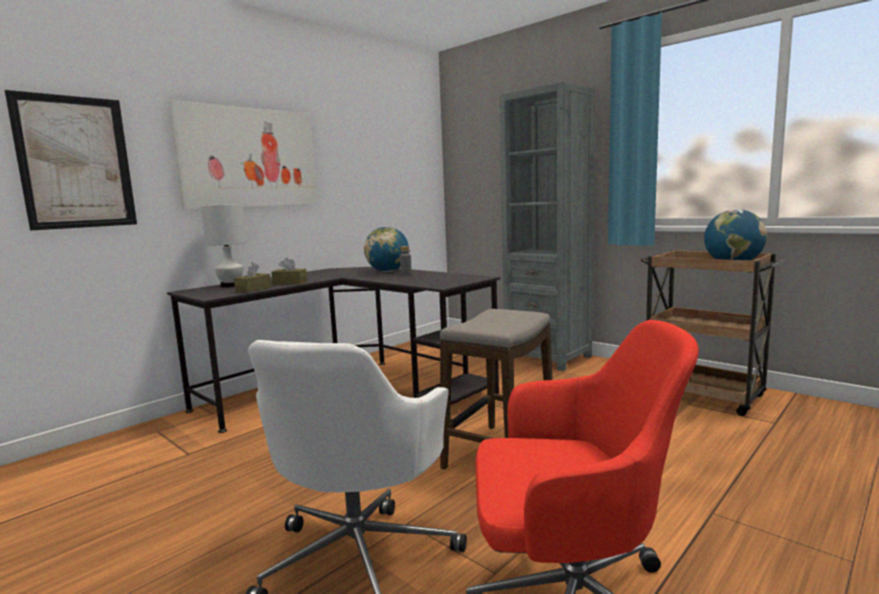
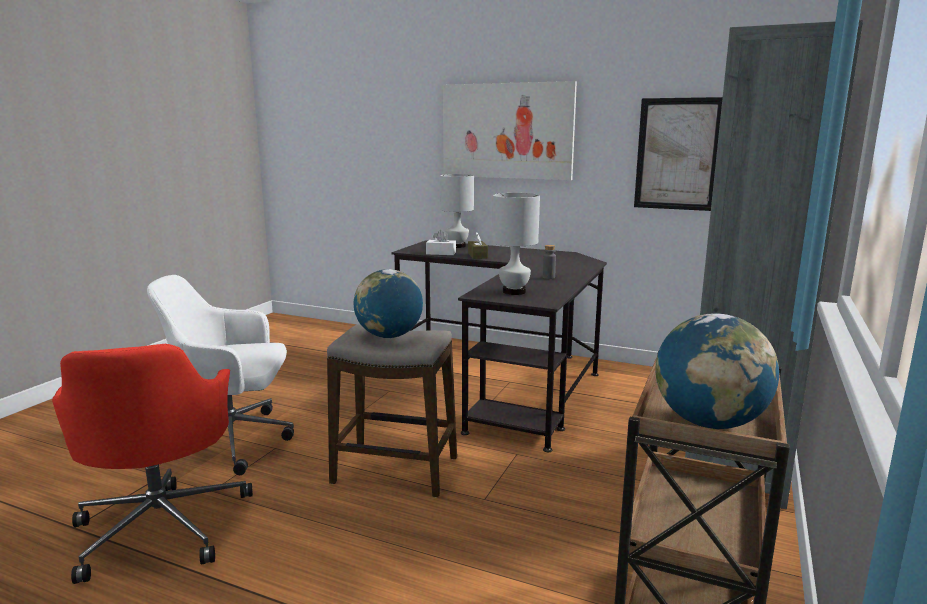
camera: 70 degrees right, 5 degrees up
picture [4,90,137,230] -> picture moved to [634,97,723,211]
brown tissue box [234,262,271,293] -> white tissue box [426,230,456,255]
globe [364,227,409,272] -> globe moved to [354,269,423,338]
none -> white table lamp [492,193,540,295]

